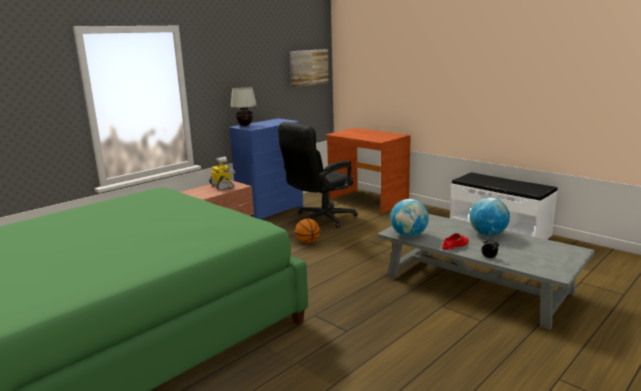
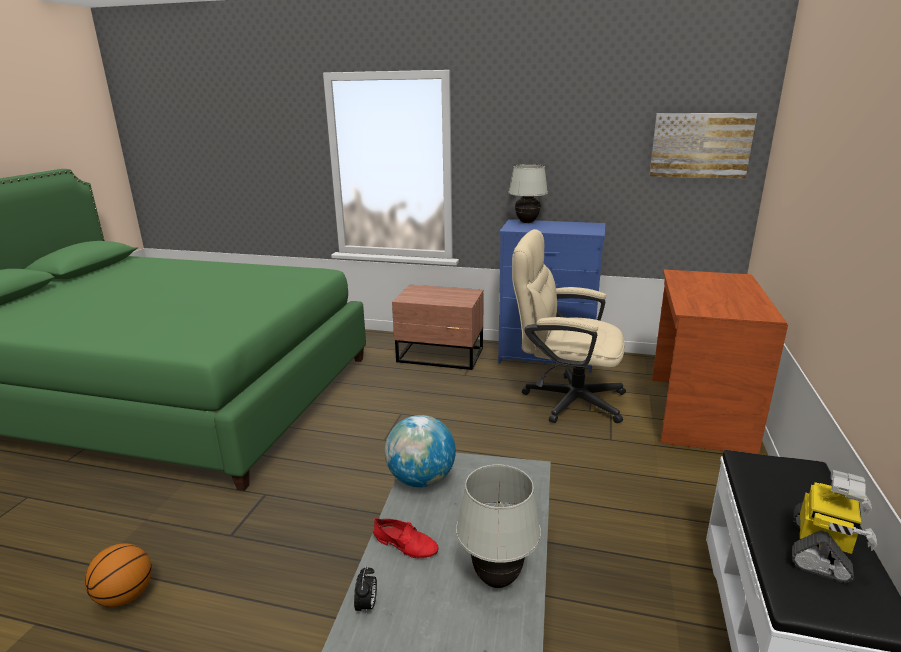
camera: 60 degrees right, 5 degrees up
toy robot [209,156,236,190] -> toy robot moved to [792,470,877,583]
black office chair [278,122,358,228] -> beige office chair [512,229,626,423]
basketball [295,218,320,243] -> basketball moved to [85,543,152,607]
globe [470,198,510,236] -> white table lamp [456,464,541,588]

